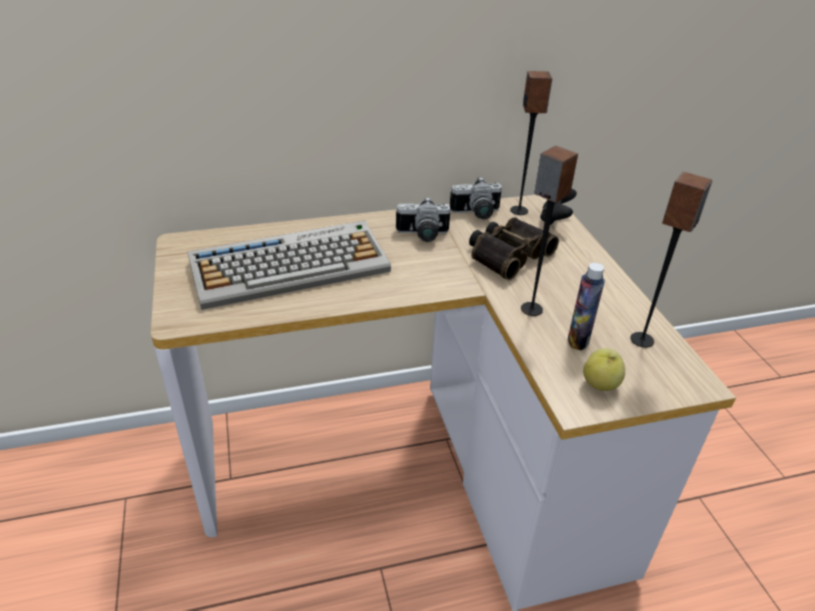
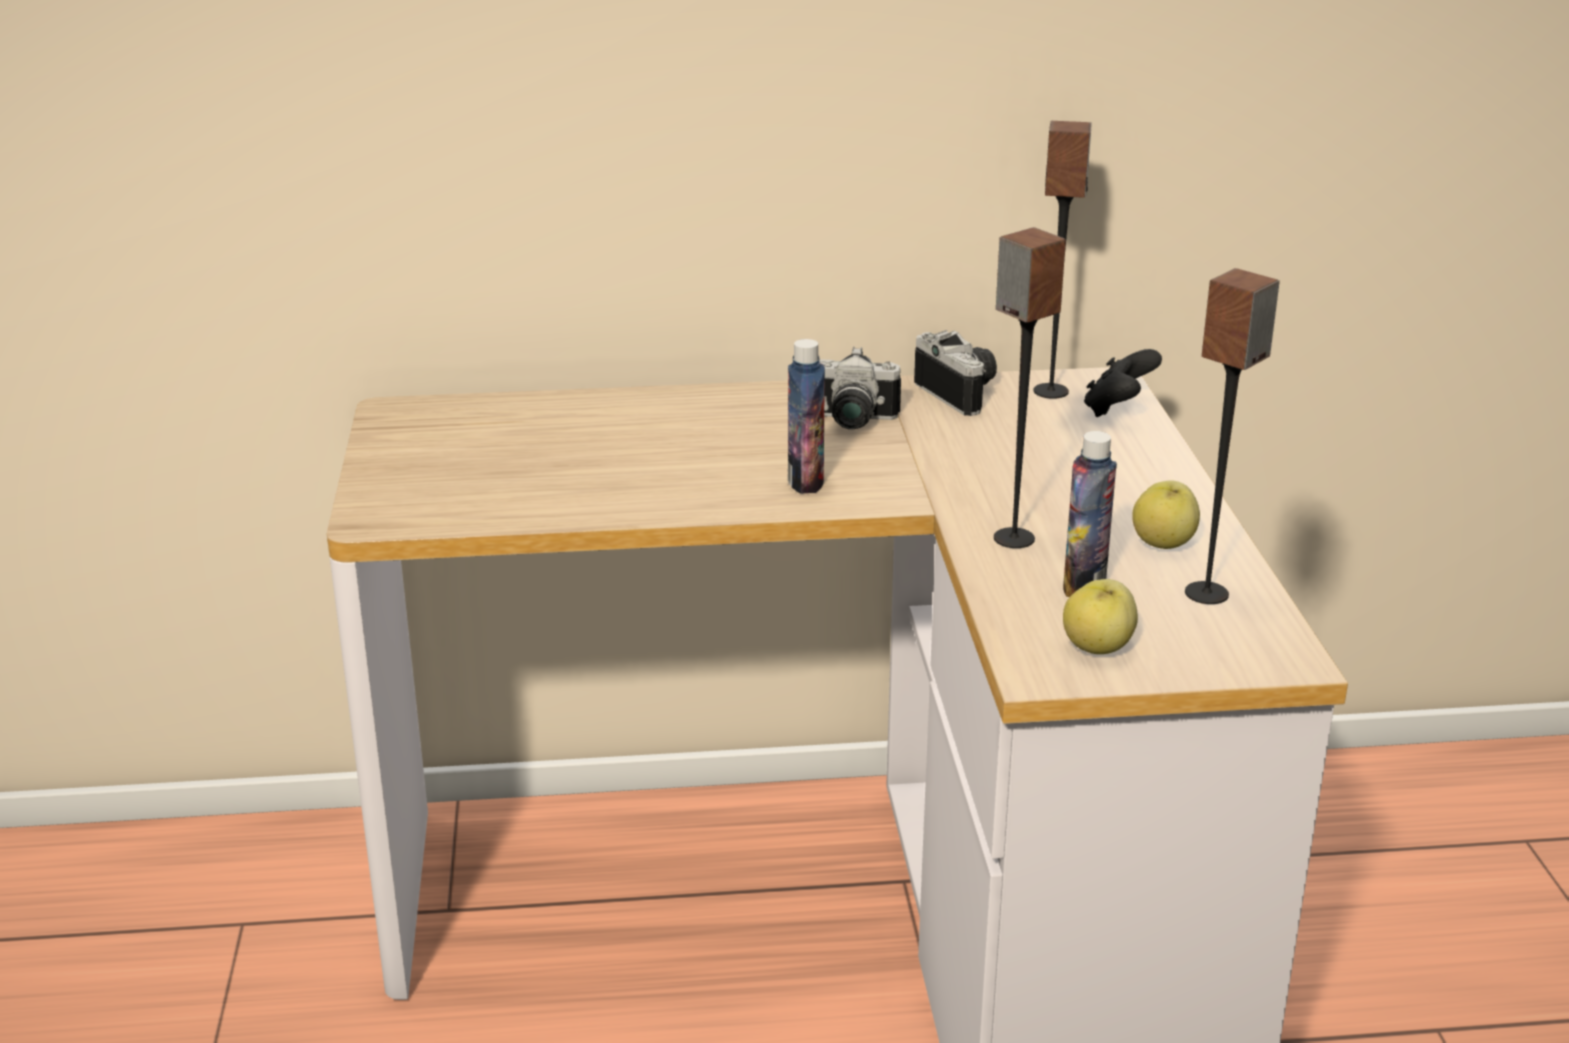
camera: 10 degrees right, 10 degrees down
keyboard [187,220,391,310] -> none
camera [450,177,502,219] -> camera turned 120 degrees counterclockwise [914,330,997,416]
binoculars [469,217,559,280] -> none
none -> bottle [788,339,825,494]
none -> apple [1132,480,1200,549]

